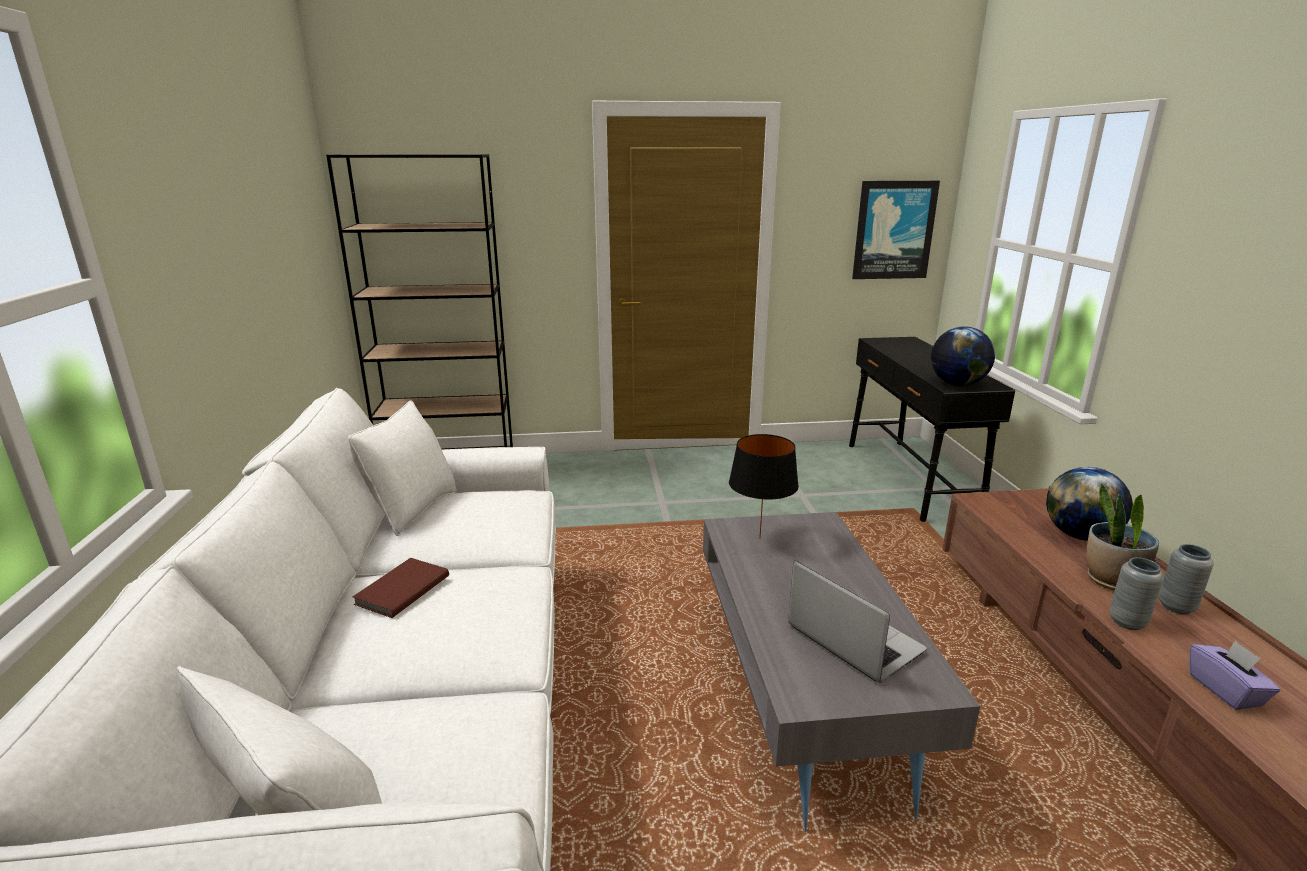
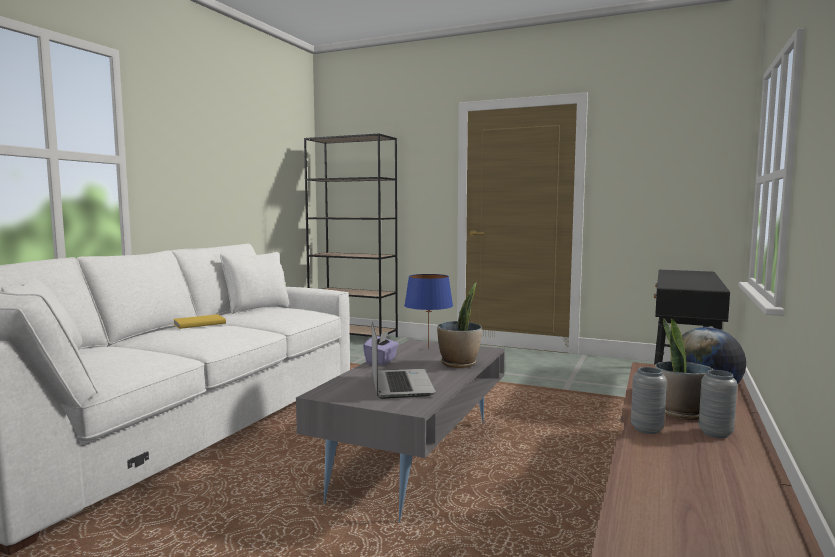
camera: 30 degrees right, 15 degrees down
brown book [353,558,449,618] -> yellow book [173,314,226,329]
black table lamp [729,434,799,539] -> blue table lamp [404,274,453,349]
picture [852,181,940,279] -> none
globe [931,326,995,386] -> none
purple tissue box [1189,640,1280,710] -> purple tissue box moved to [363,331,399,365]
none -> potted plant [437,282,482,368]

